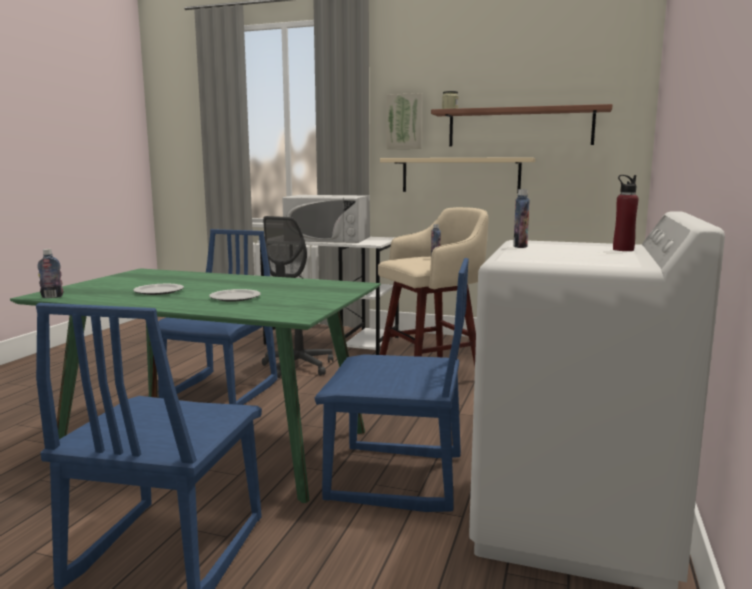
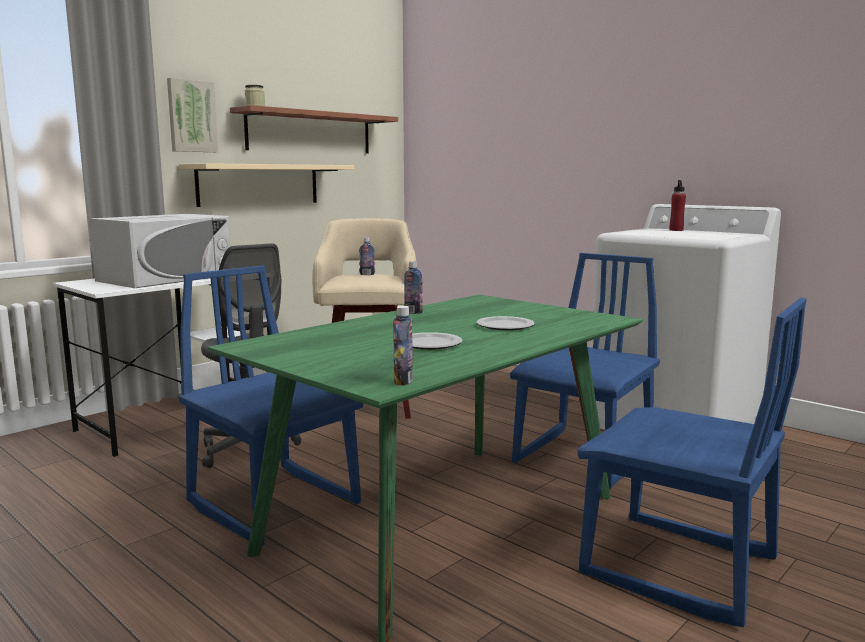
camera: 65 degrees left, 0 degrees up
bottle [513,189,530,248] -> bottle moved to [404,262,423,314]

